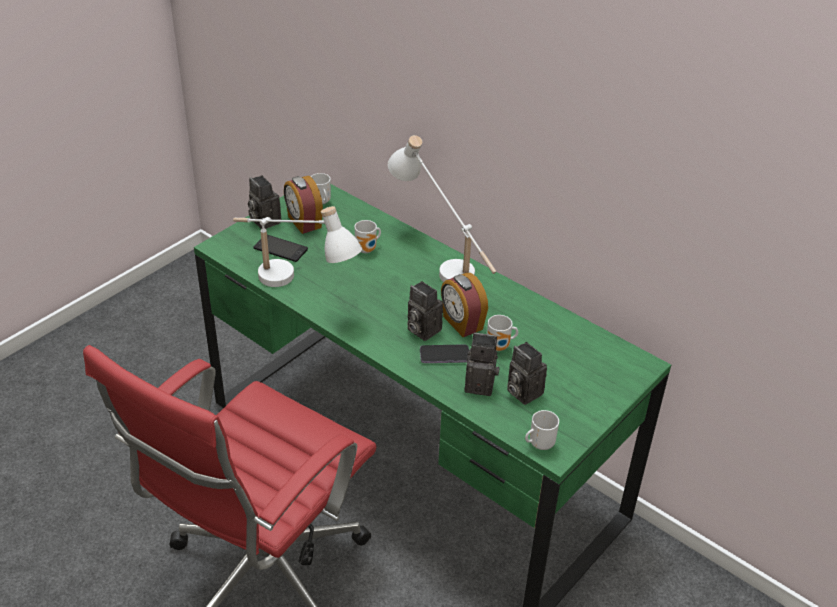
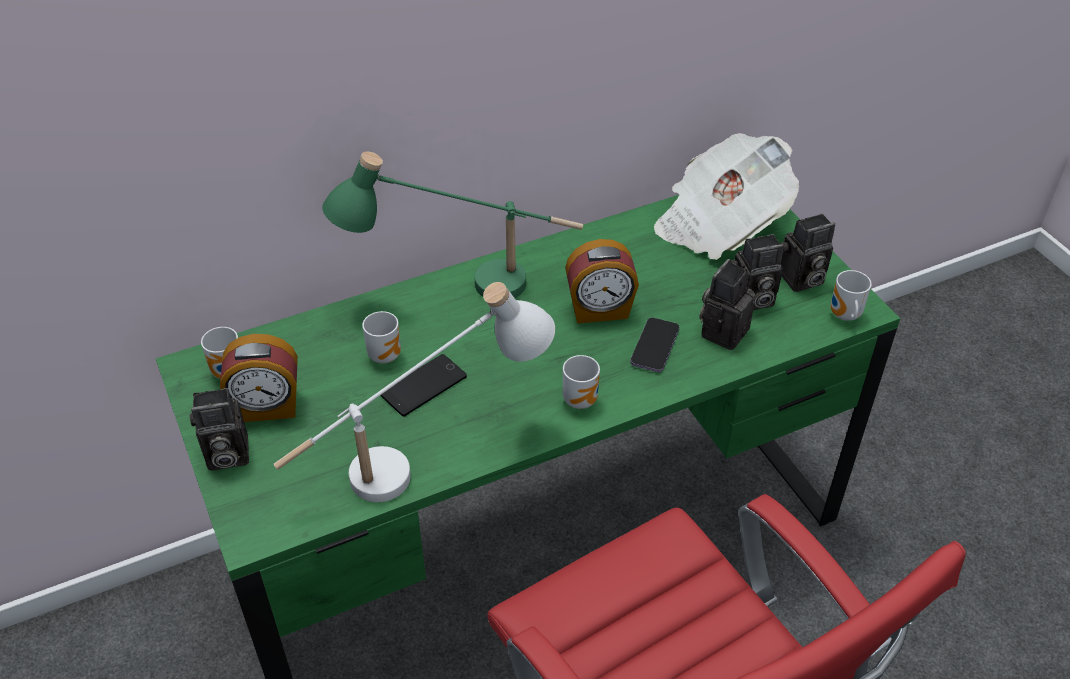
camera: 65 degrees left, 5 degrees up
phone [254,235,308,262] -> phone moved to [381,354,467,417]
white table lamp [388,135,497,282] -> green table lamp [322,151,583,298]
camera [407,281,443,341] -> camera moved to [780,214,835,292]
mug [487,315,518,351] -> mug moved to [563,355,600,409]
none -> newspaper [654,133,799,260]

